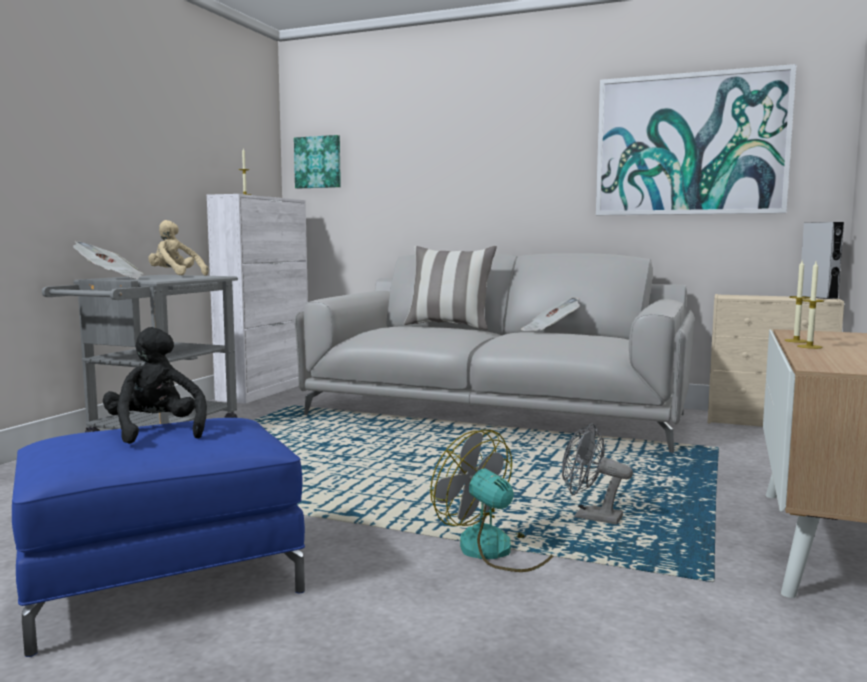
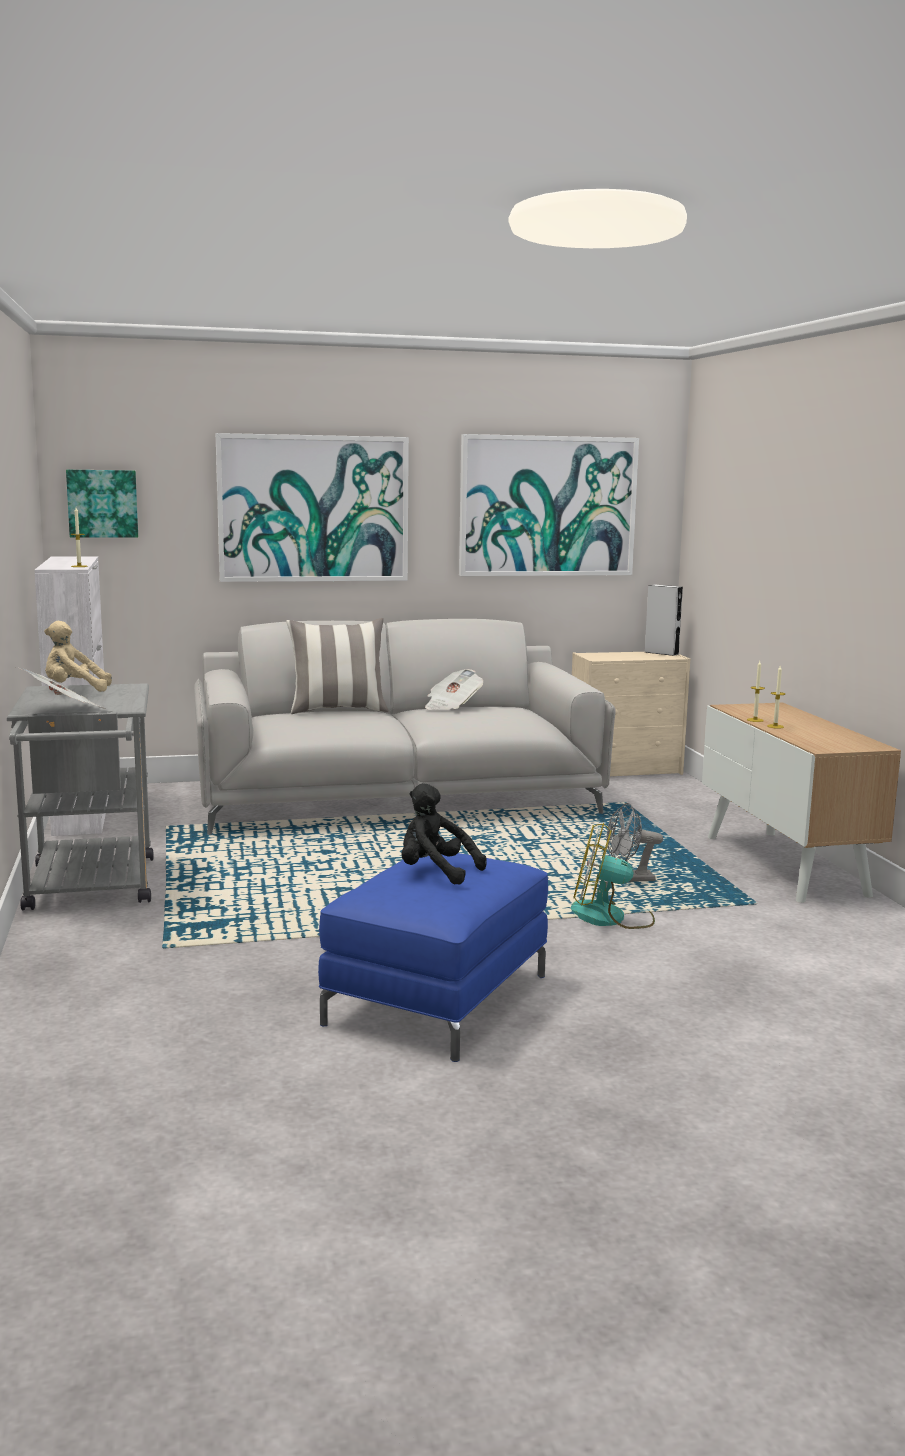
camera: 35 degrees left, 5 degrees up
none -> picture [216,433,409,582]

